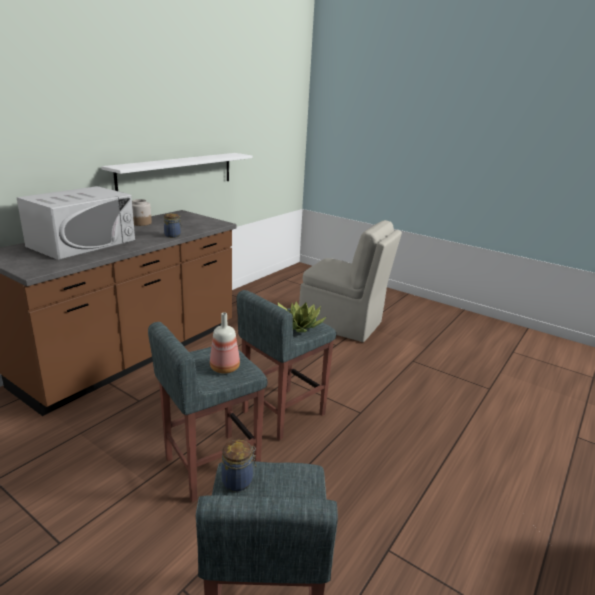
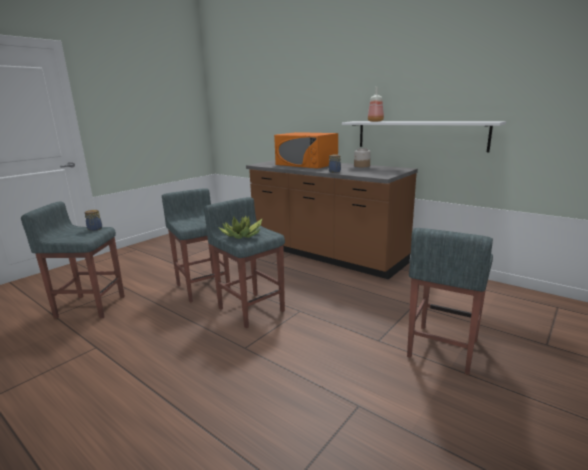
camera: 95 degrees right, 5 degrees down
white microwave [16,186,135,260] -> orange microwave [274,132,338,169]
bottle [210,313,240,374] -> bottle moved to [368,87,384,122]
beige chair [299,220,402,342] -> grey stool [407,228,493,375]

